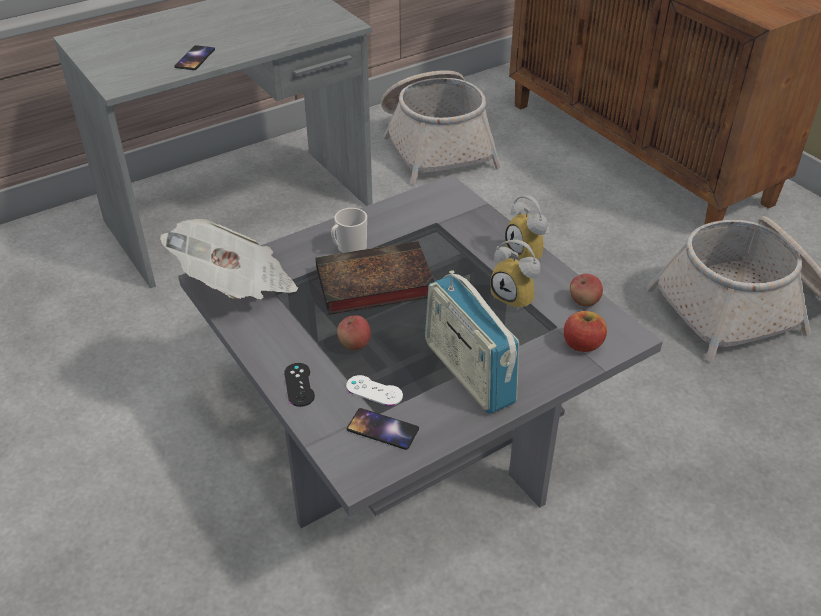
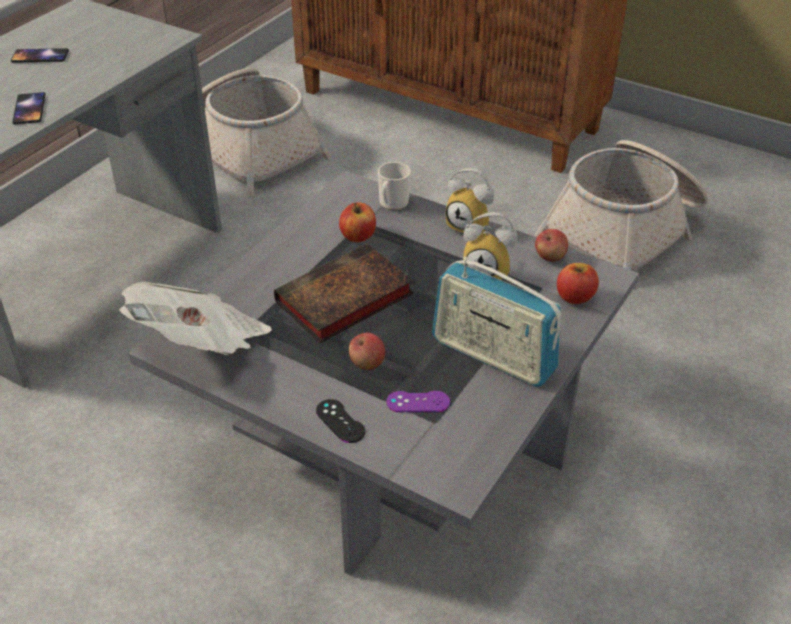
camera: 25 degrees left, 0 degrees up
mug [331,208,367,253] -> mug moved to [378,162,411,210]
white game controller [346,375,403,406] -> purple game controller [386,391,450,412]
phone [347,408,419,450] -> phone moved to [11,48,69,63]
none -> apple [339,202,376,242]

